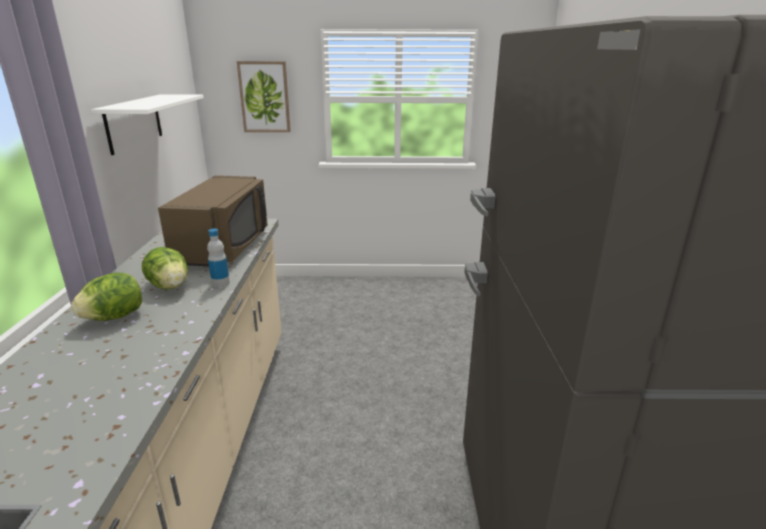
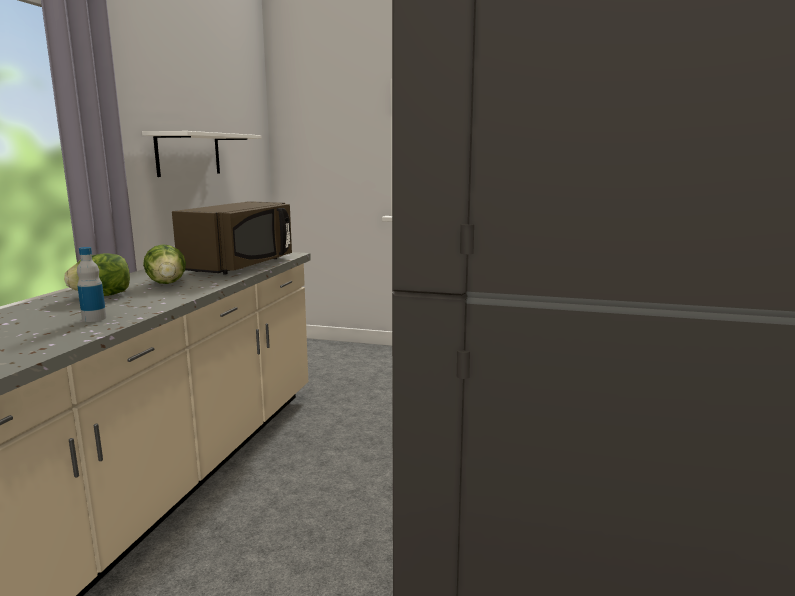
camera: 15 degrees right, 10 degrees down
bottle [207,229,230,288] -> bottle moved to [77,247,106,322]
picture [237,61,291,132] -> none

